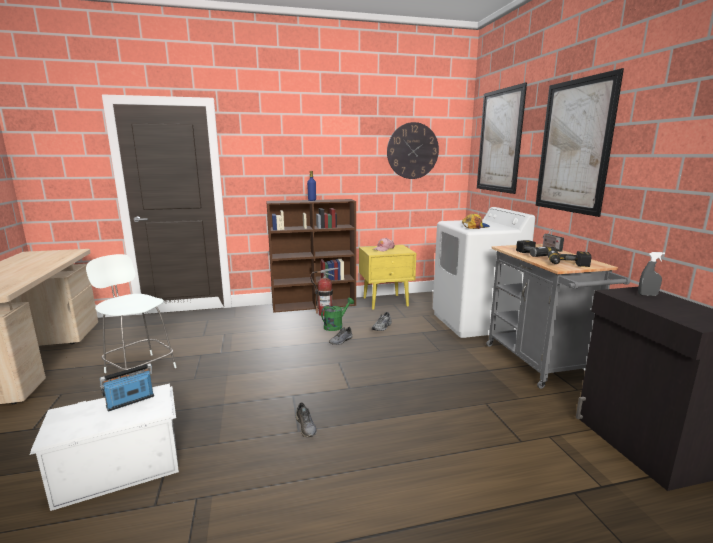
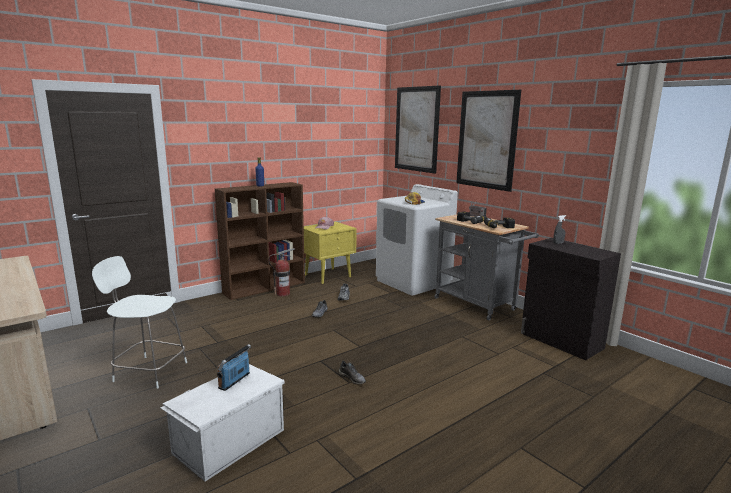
camera: 25 degrees left, 0 degrees up
green watering can [321,298,354,331] -> none
wall clock [387,122,439,179] -> none

